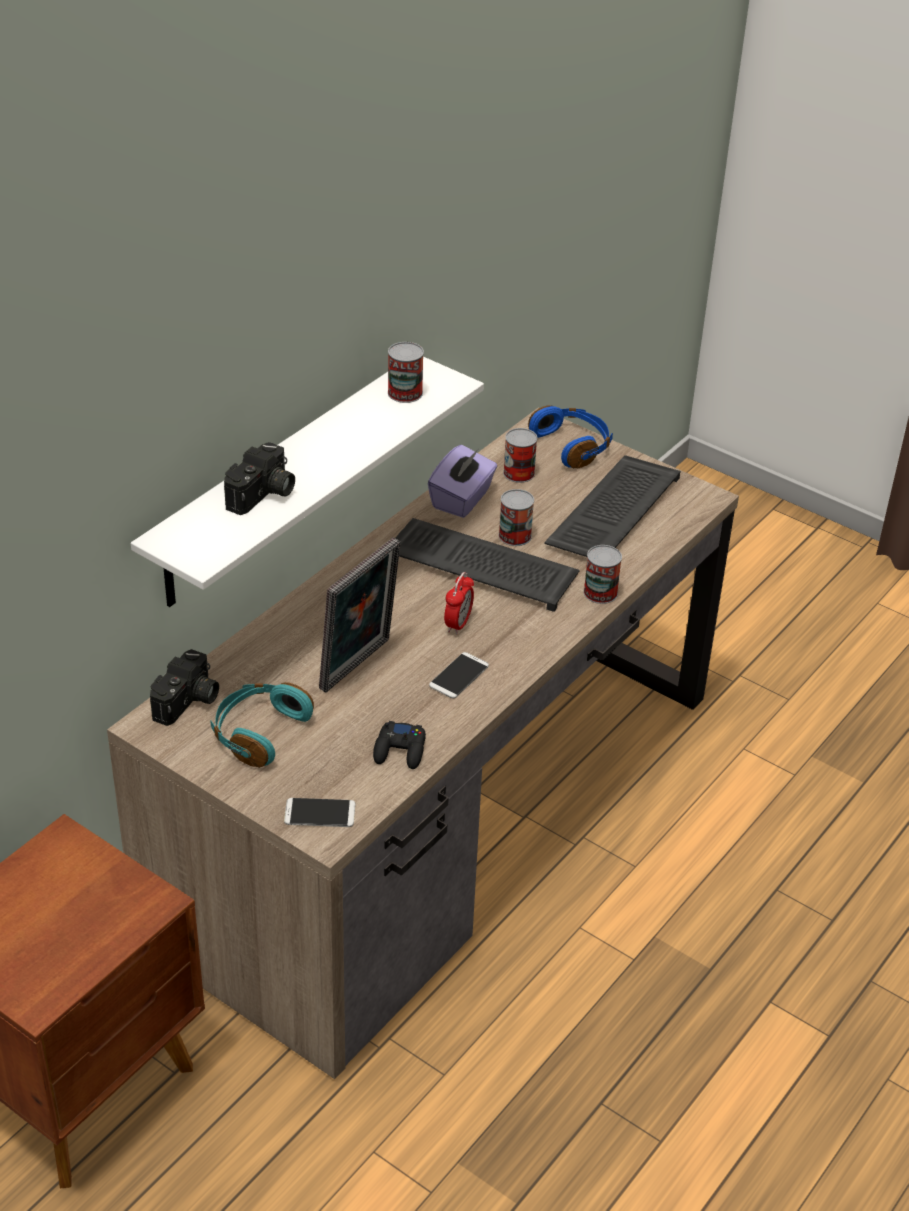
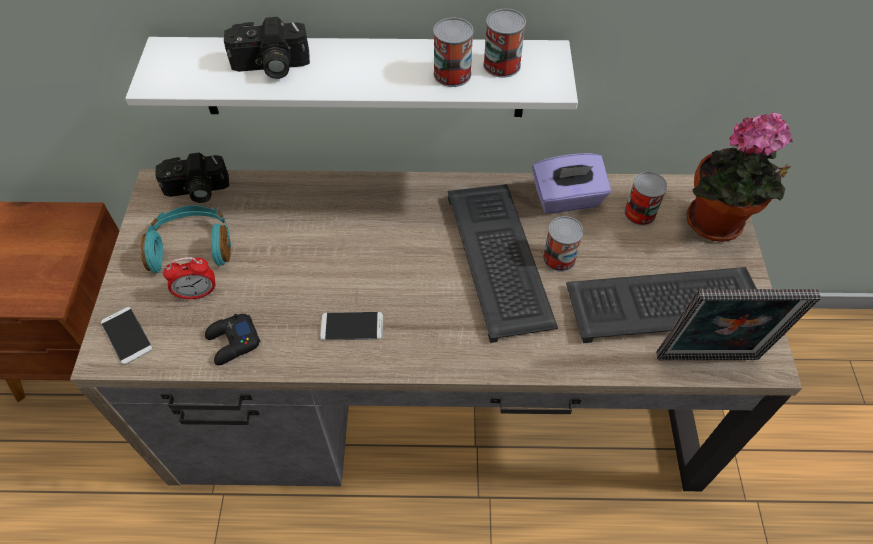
camera: 55 degrees right, 15 degrees up
picture frame [319,537,401,692] -> picture frame moved to [656,289,821,360]
alarm clock [444,572,474,635] -> alarm clock moved to [163,257,215,300]
blue headphones [528,405,613,468] -> potted plant [686,112,793,242]
can [583,545,622,604] -> can moved to [433,18,473,87]

